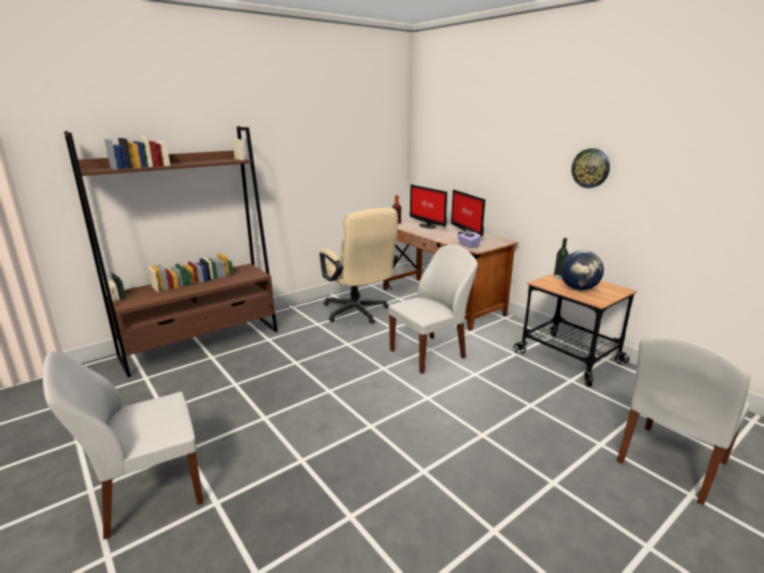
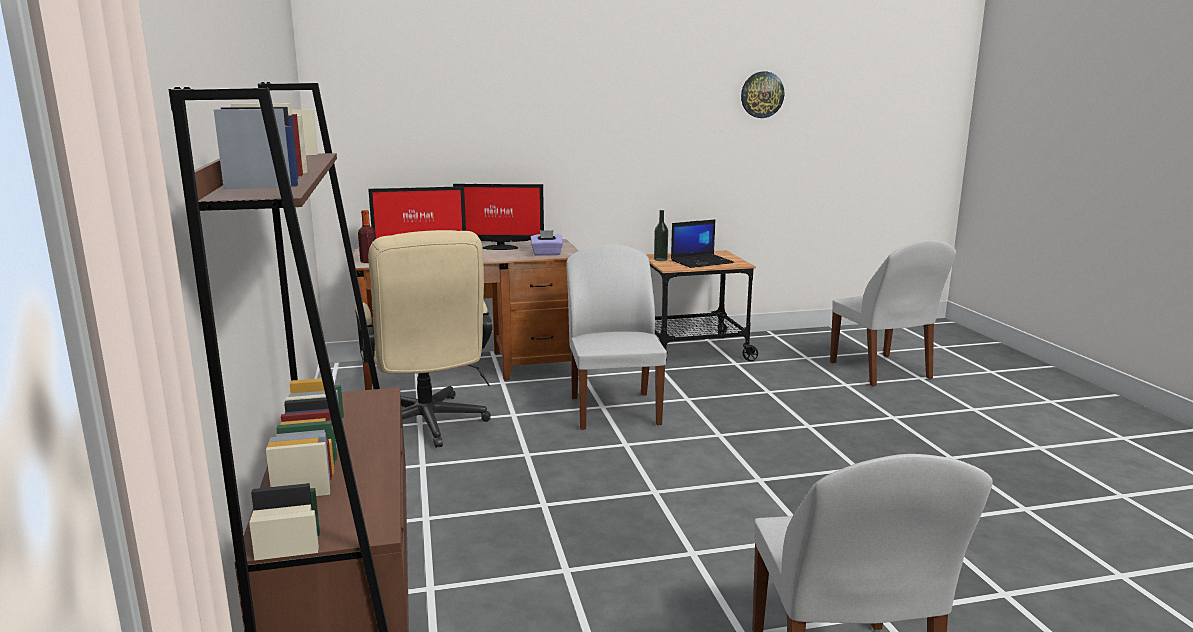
camera: 65 degrees left, 5 degrees down
beige office chair [320,208,398,324] -> beige office chair turned 75 degrees clockwise [355,230,493,448]
globe [560,250,604,290] -> laptop [671,219,734,268]
wall clock [571,148,610,188] -> wall clock moved to [741,72,784,118]

